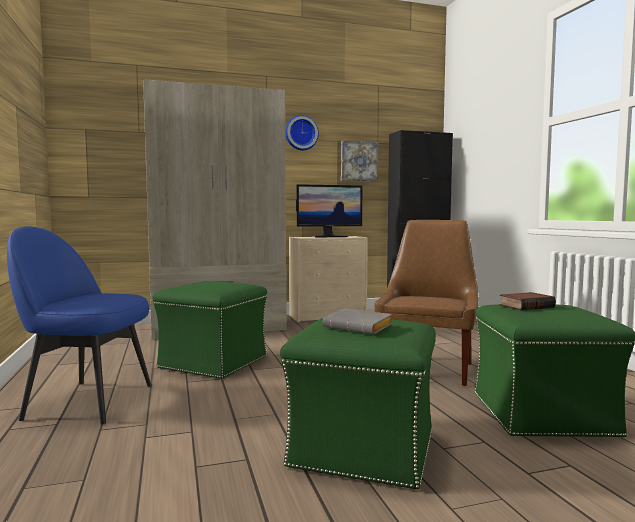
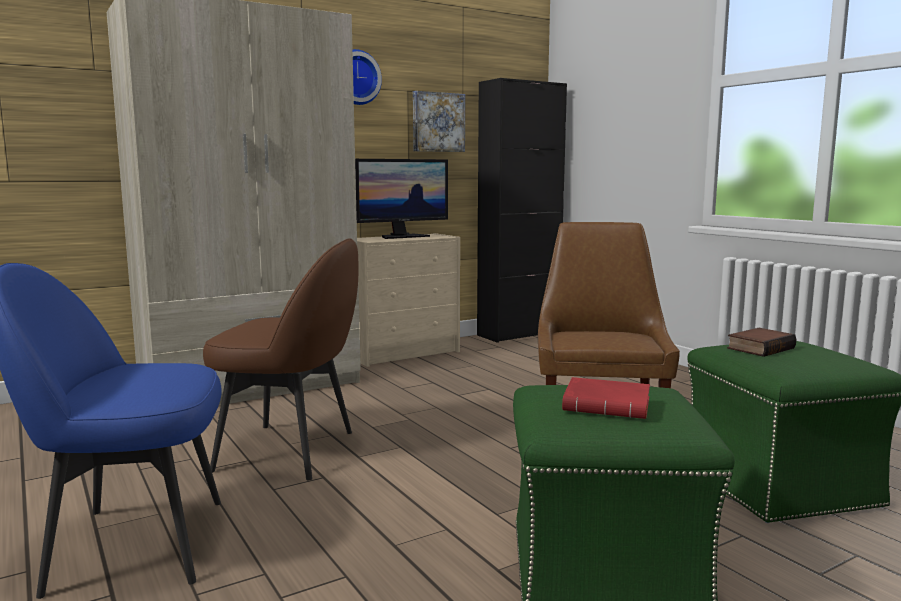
camera: 15 degrees left, 5 degrees up
green ottoman [152,281,267,380] -> brown chair [203,238,358,480]
grey book [323,308,392,334] -> red book [562,377,650,419]

